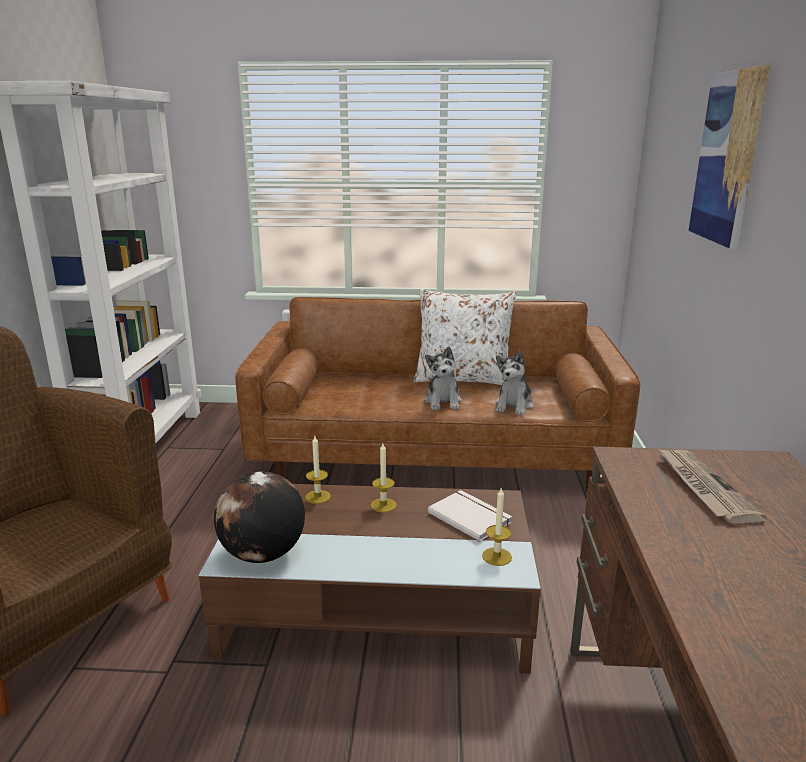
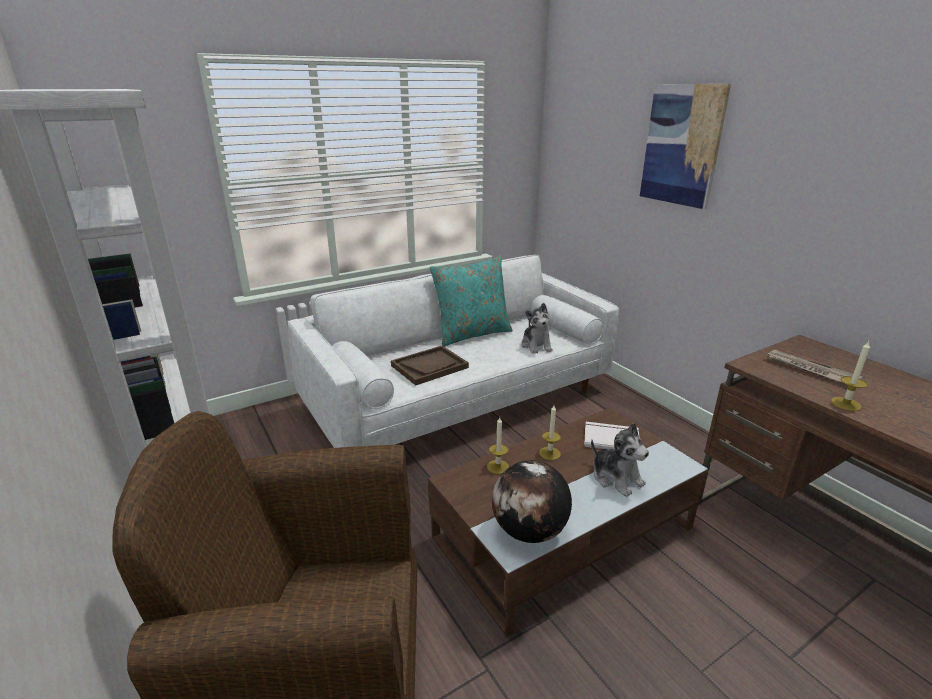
camera: 35 degrees left, 5 degrees up
brown sofa [235,297,640,492] -> white sofa [287,255,619,448]
white pillow [414,289,516,385] -> turquoise pillow [430,256,513,347]
plush toy [424,346,462,410] -> plush toy moved to [591,423,649,497]
candle [482,488,512,566] -> candle moved to [831,341,870,411]
none -> brown tray [391,346,469,386]

